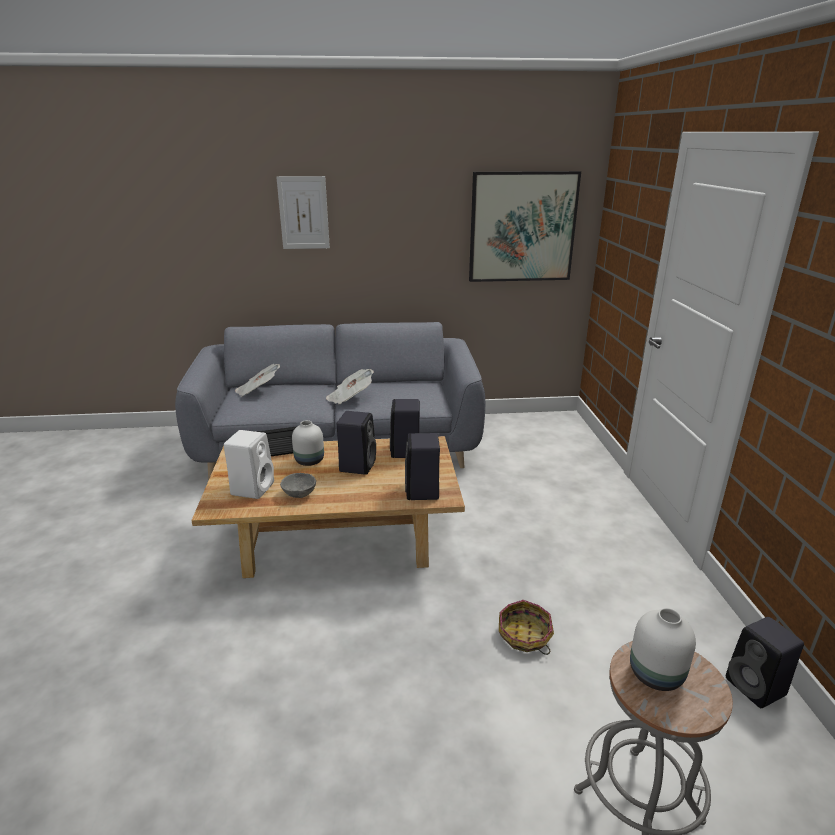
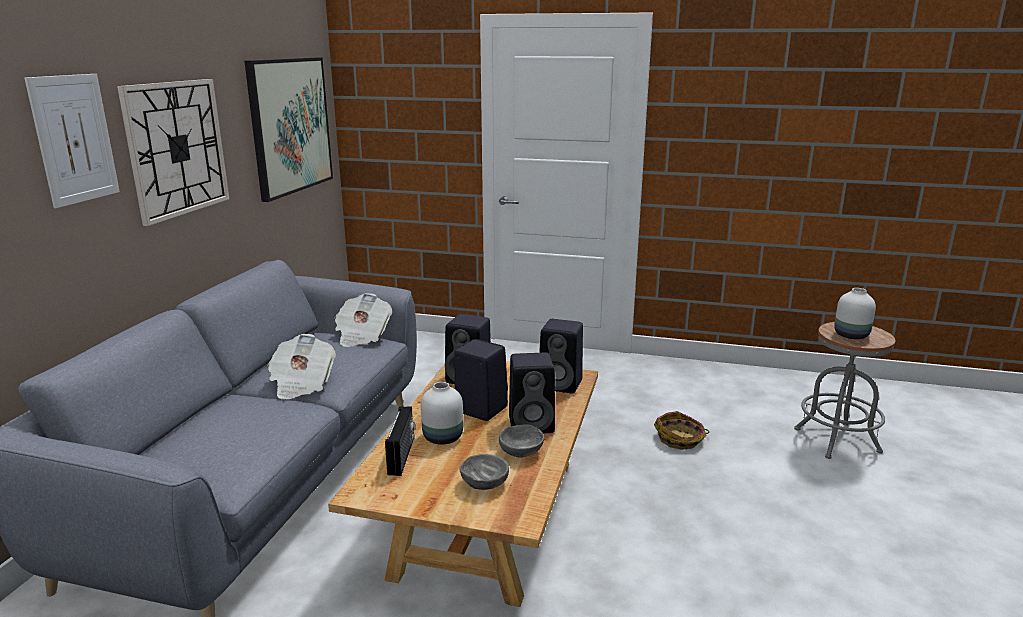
camera: 70 degrees left, 5 degrees down
white speaker [224,430,274,499] -> grey bowl [460,454,509,490]
newspaper [235,364,280,397] -> newspaper moved to [334,293,392,347]
black speaker [726,617,804,708] -> black speaker moved to [509,353,555,433]
none -> wall clock [117,79,230,226]

